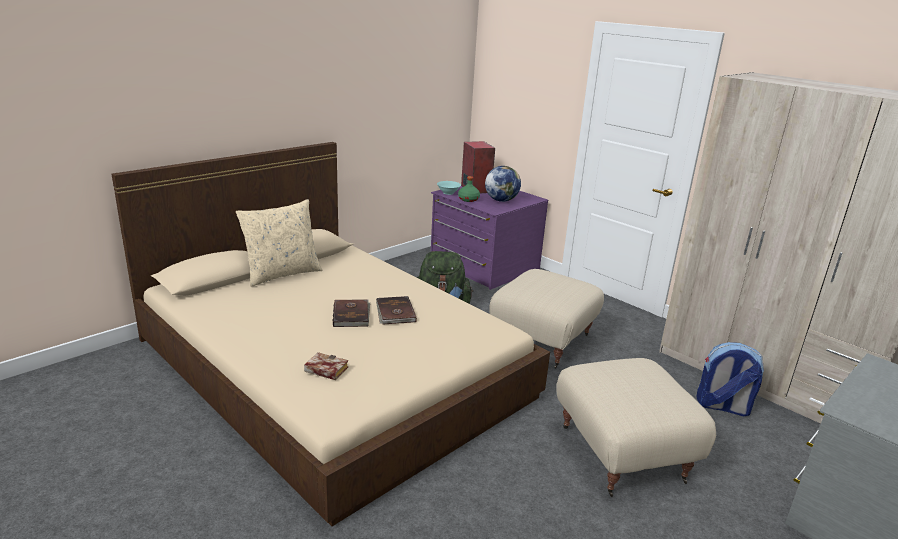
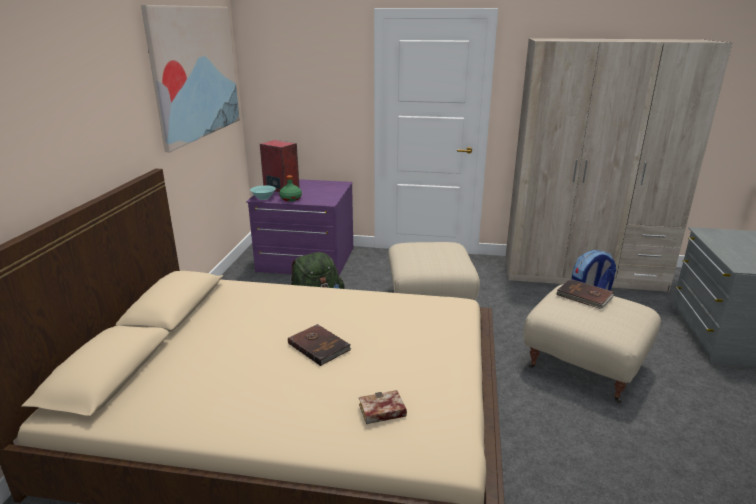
camera: 35 degrees left, 0 degrees up
beige pillow [236,199,322,287] -> none
brown book [376,296,417,324] -> brown book moved to [556,279,614,309]
globe [485,166,521,202] -> none
none -> picture [141,5,240,152]

